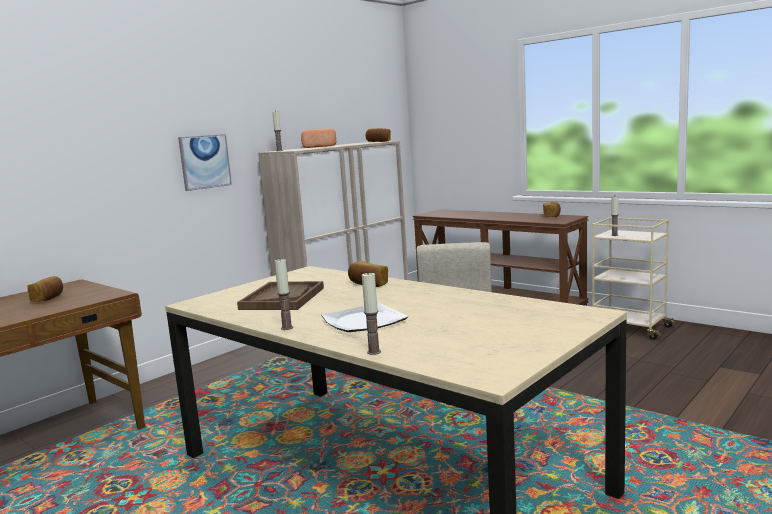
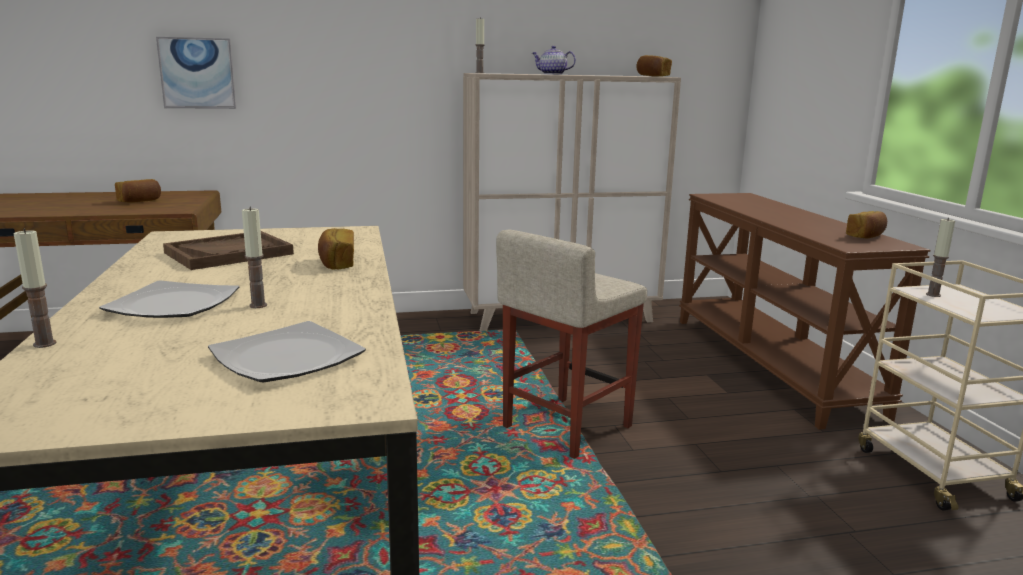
camera: 35 degrees right, 5 degrees up
picture [178,134,232,191] -> picture moved to [156,37,236,109]
candle [274,259,293,330] -> candle moved to [242,207,267,308]
bread [301,128,336,148] -> teapot [532,46,576,74]
none -> plate [208,321,366,382]

